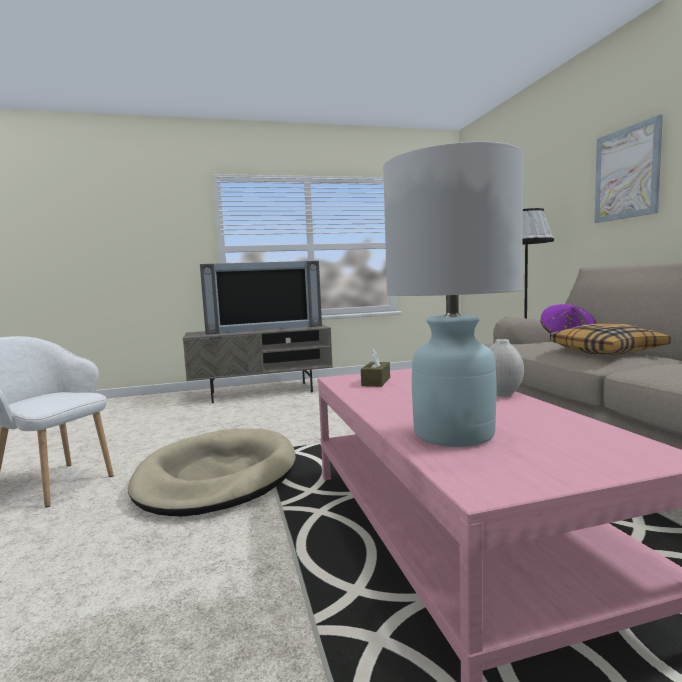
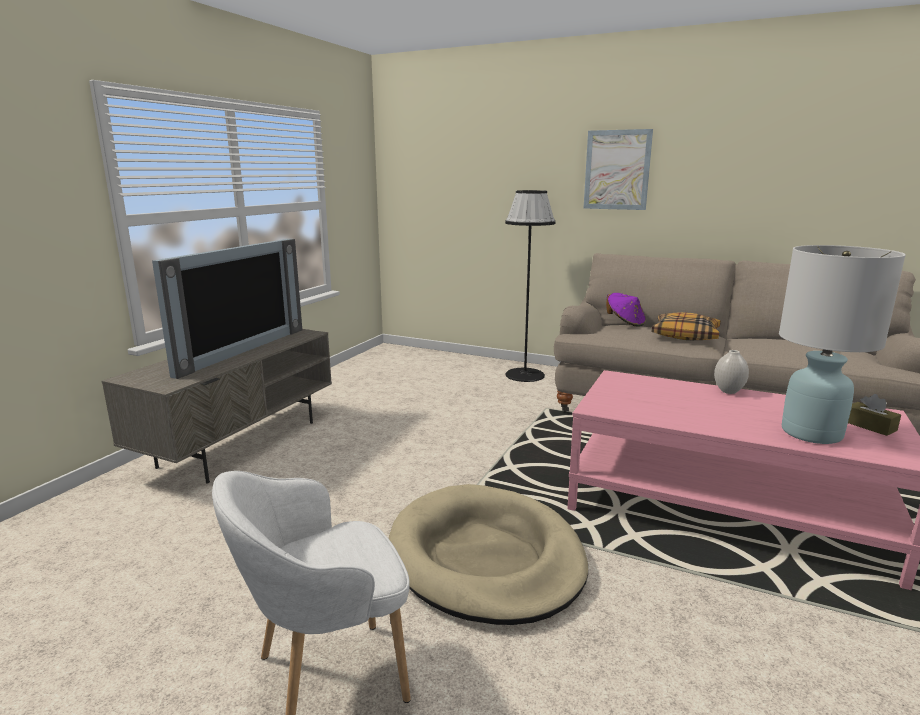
camera: 50 degrees left, 10 degrees up
brown tissue box [361,349,390,387] -> brown tissue box moved to [848,394,901,436]

